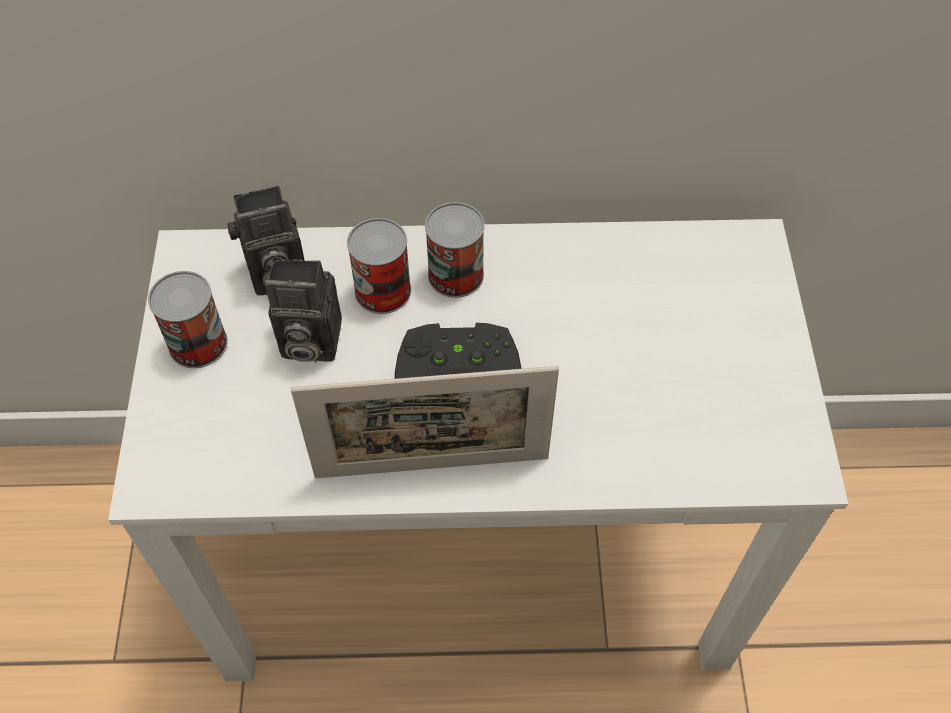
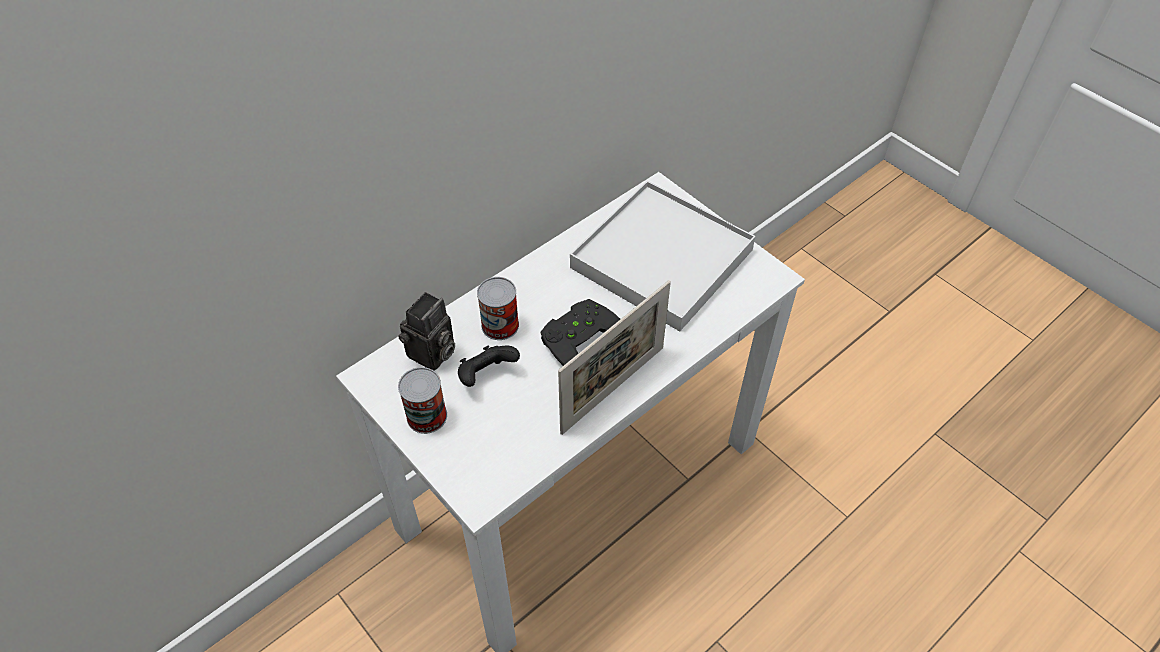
camera: 40 degrees left, 5 degrees down
camera [265,258,342,362] -> black game controller [458,346,520,387]
can [425,202,485,298] -> none
none -> white tray [570,181,756,331]

